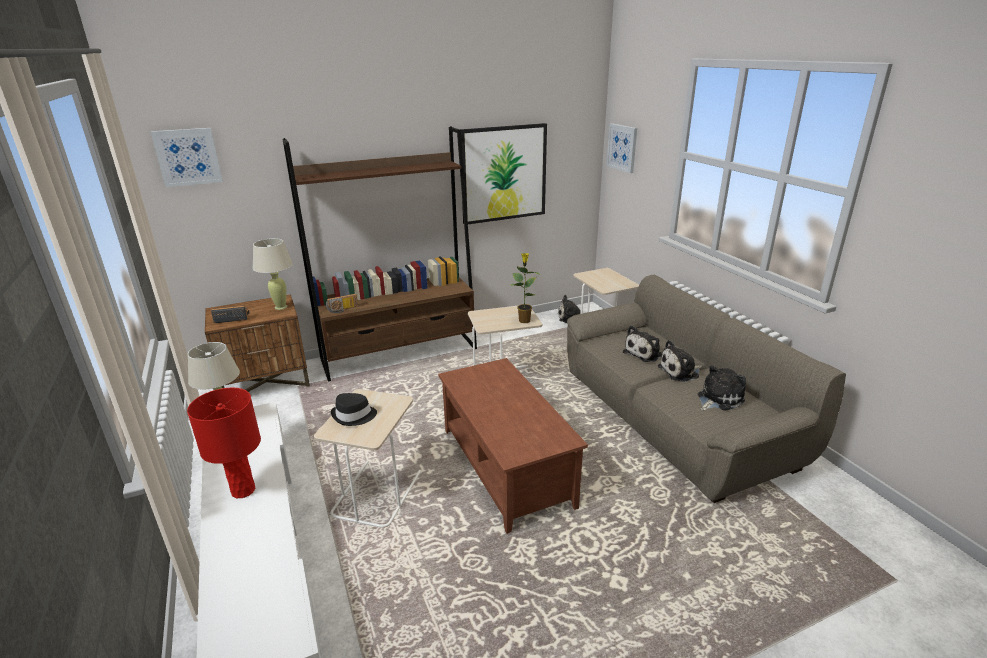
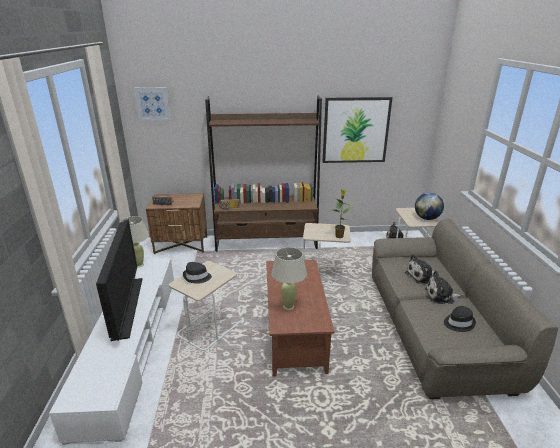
camera: 20 degrees right, 0 degrees up
red table lamp [187,388,261,498] -> television [96,219,142,341]
beige table lamp [252,238,293,310] -> beige table lamp moved to [271,247,307,310]
picture [606,123,637,173] -> none
plush toy [698,365,746,411] -> black hat [444,306,476,332]
none -> globe [415,193,444,220]

